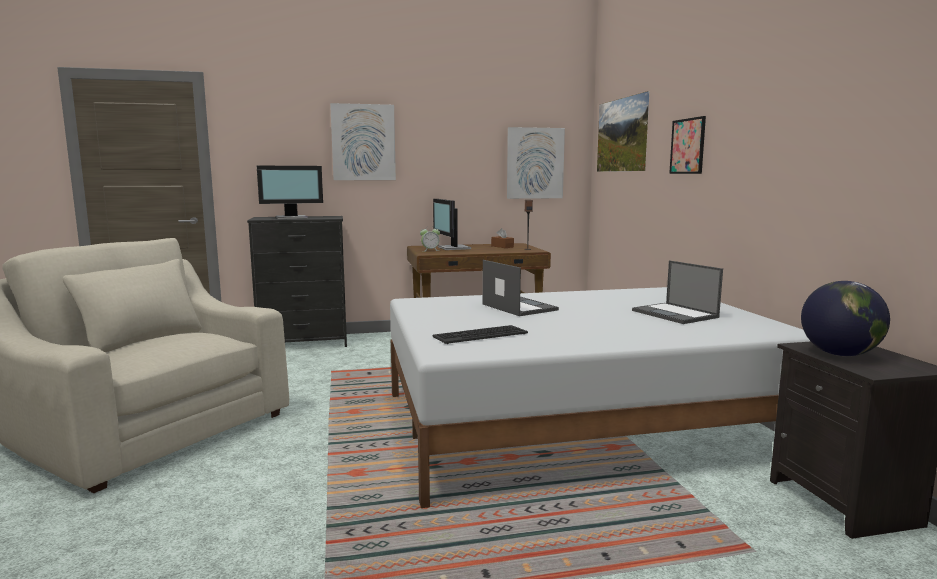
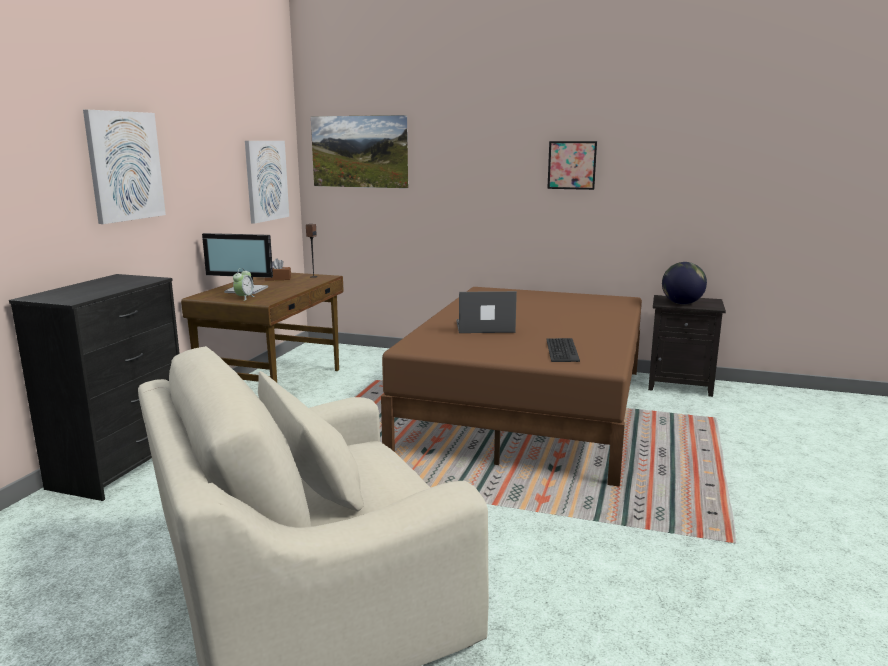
camera: 60 degrees left, 5 degrees up
monitor [257,166,323,219] -> none
white bed [390,287,811,508] -> brown bed [381,287,642,487]
laptop [632,260,723,324] -> none
picture [669,116,706,174] -> picture moved to [547,141,597,190]

